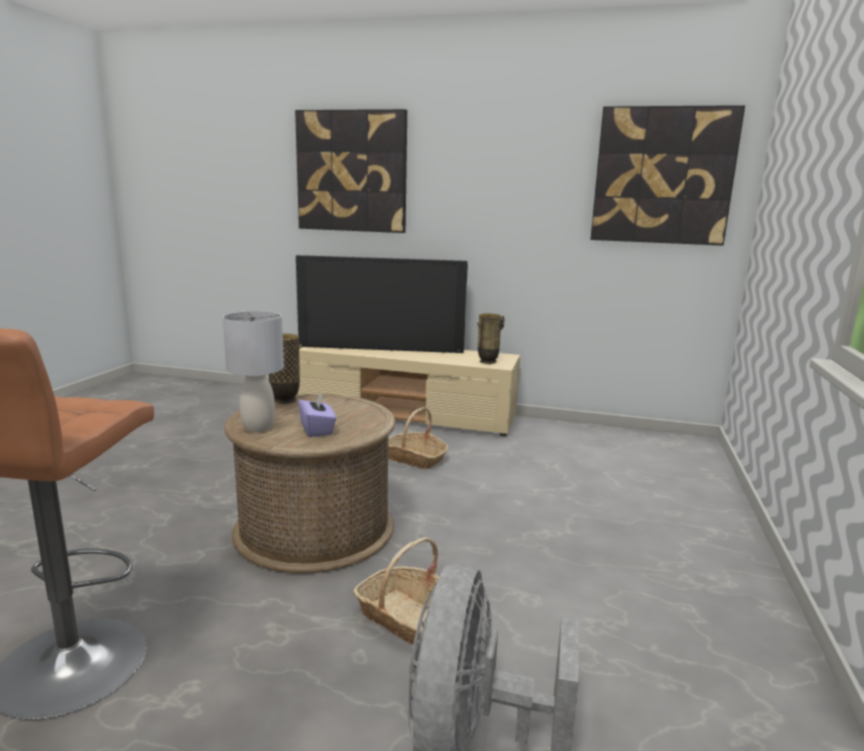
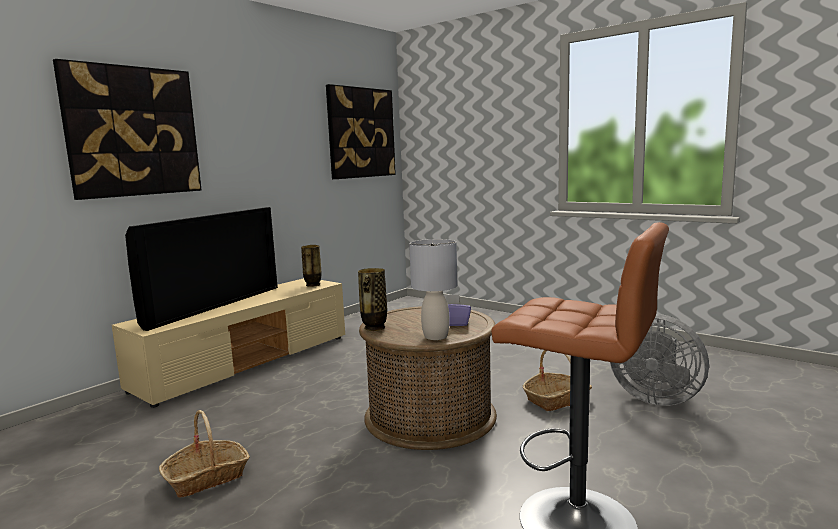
camera: 65 degrees left, 5 degrees down
basket [388,407,448,469] -> basket moved to [159,410,250,498]

